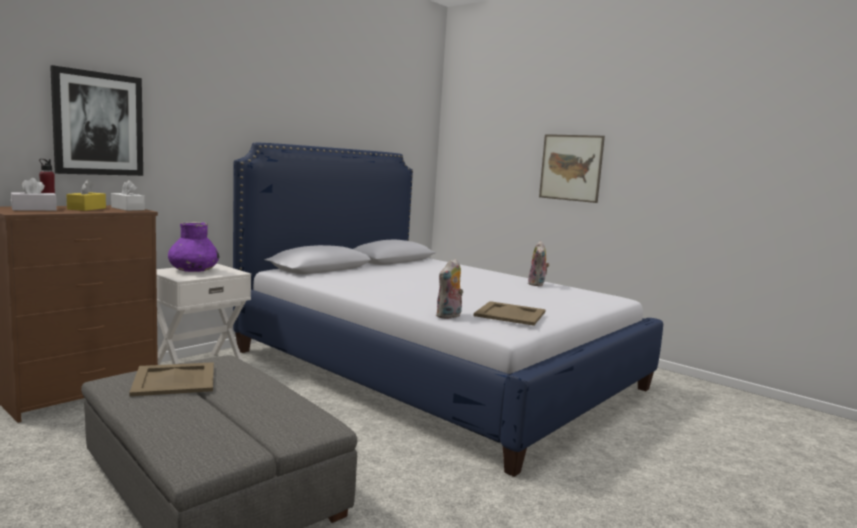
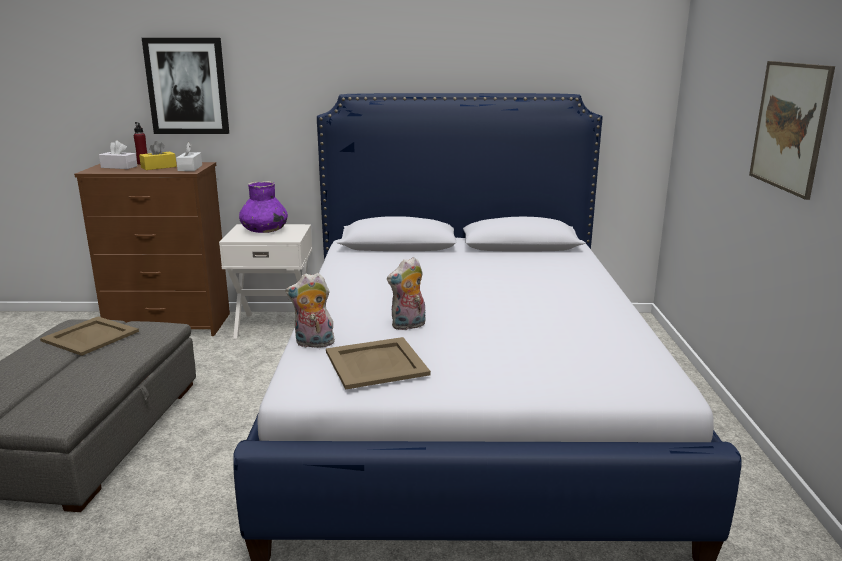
camera: 50 degrees right, 10 degrees up
plush toy [528,241,550,286] -> plush toy moved to [387,257,425,330]

